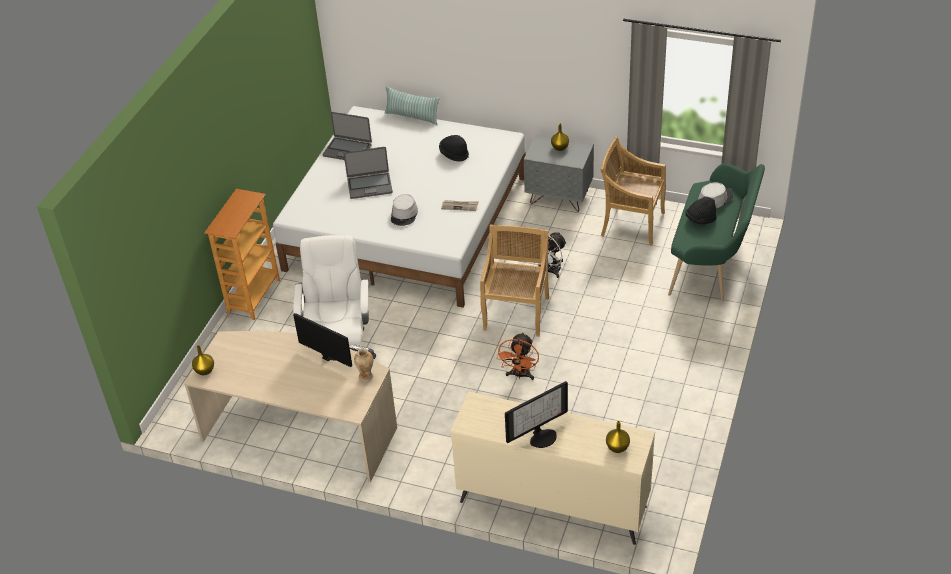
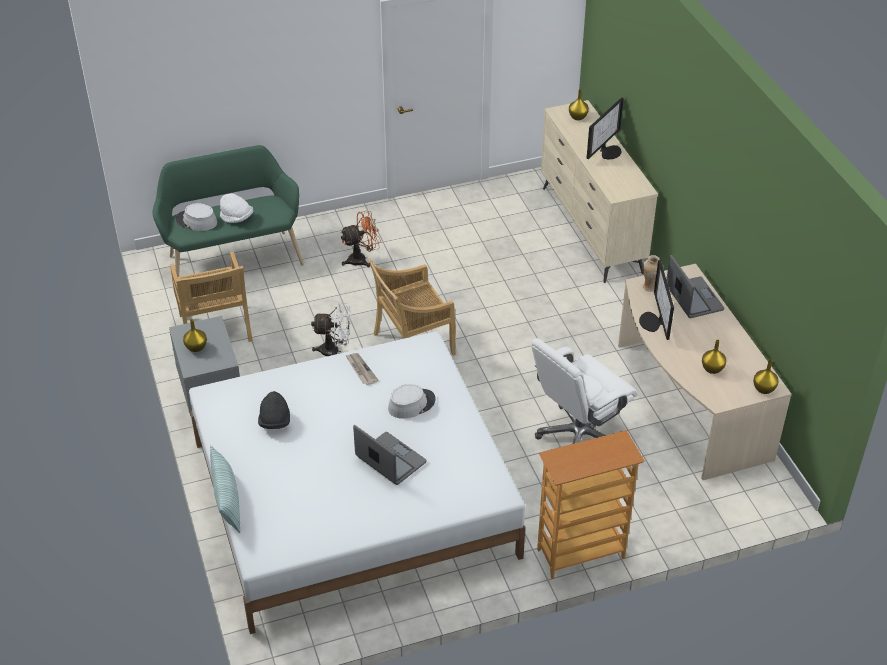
camera: 130 degrees left, 0 degrees up
laptop [323,112,372,160] -> laptop moved to [666,255,724,318]
orange fan [497,333,539,380] -> orange fan moved to [340,211,381,267]
monitor [505,381,568,448] -> monitor turned 105 degrees clockwise [587,97,624,159]
black hat [685,197,717,224] -> white hat [220,193,253,223]
none -> yellow vase [702,340,726,374]

